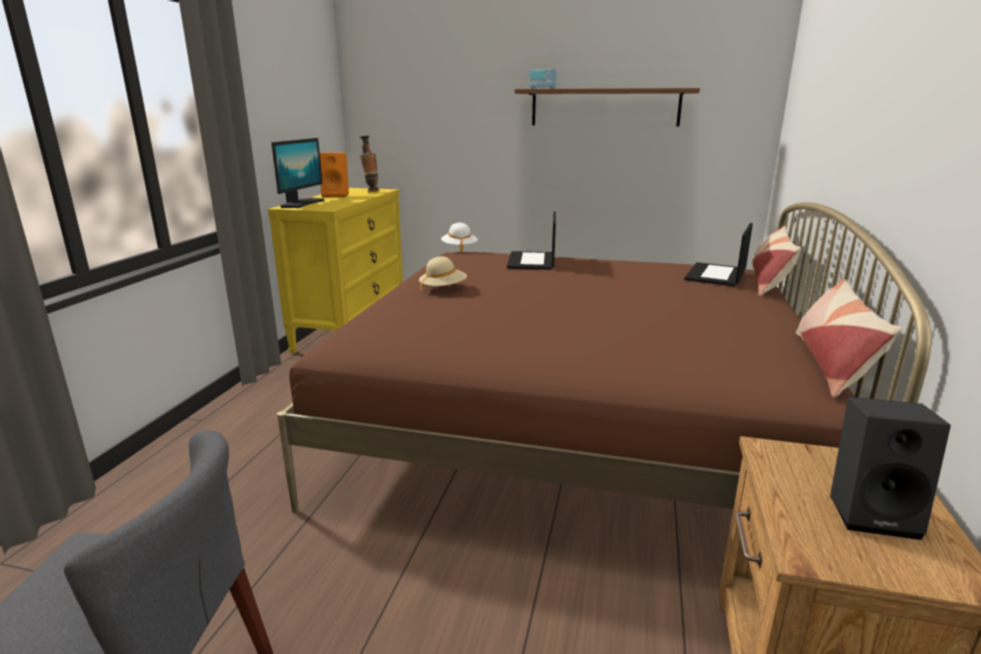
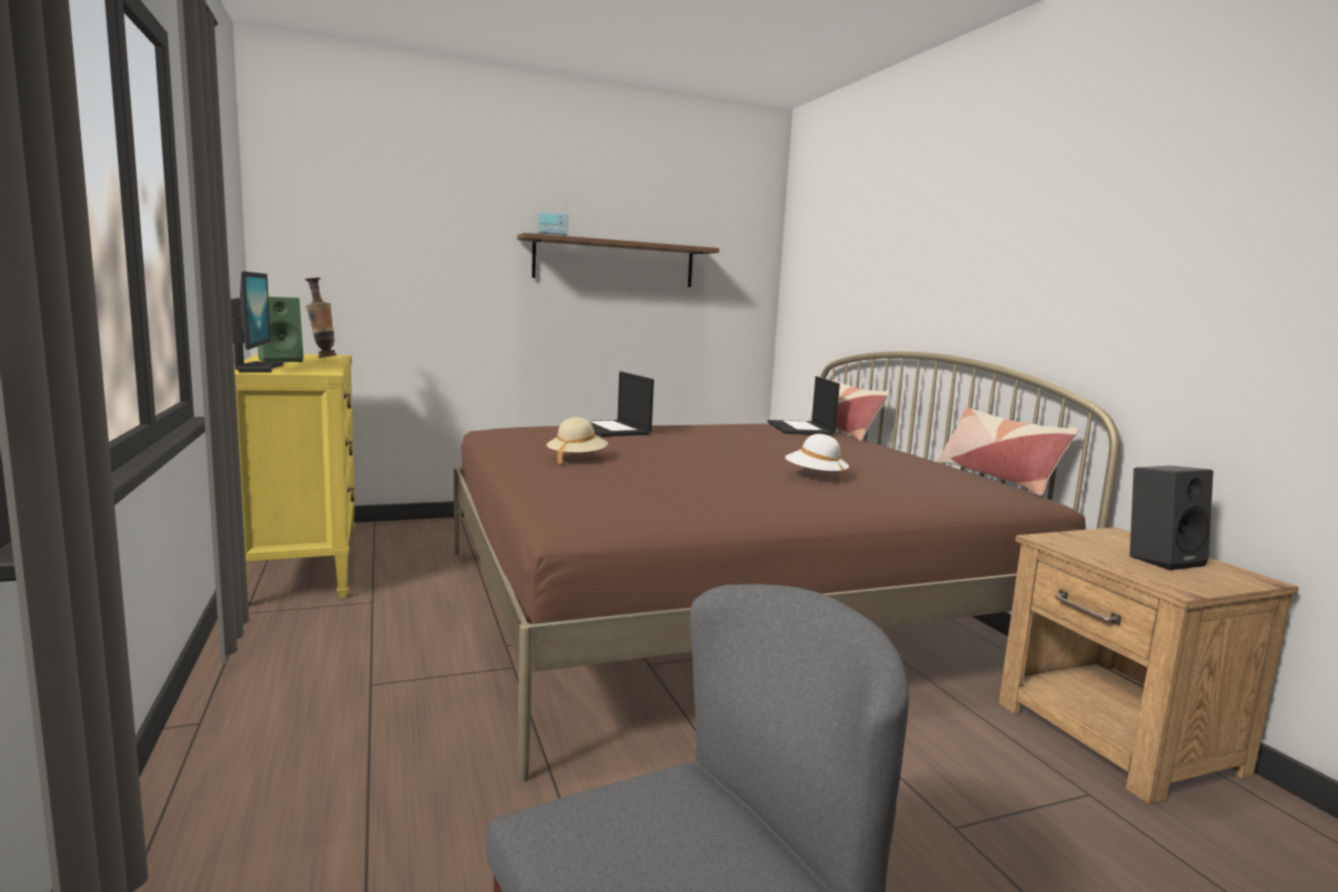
camera: 35 degrees left, 10 degrees down
orange speaker [320,153,349,198] -> green speaker [258,296,304,362]
white hat [441,223,478,252] -> white hat moved to [785,434,849,484]

